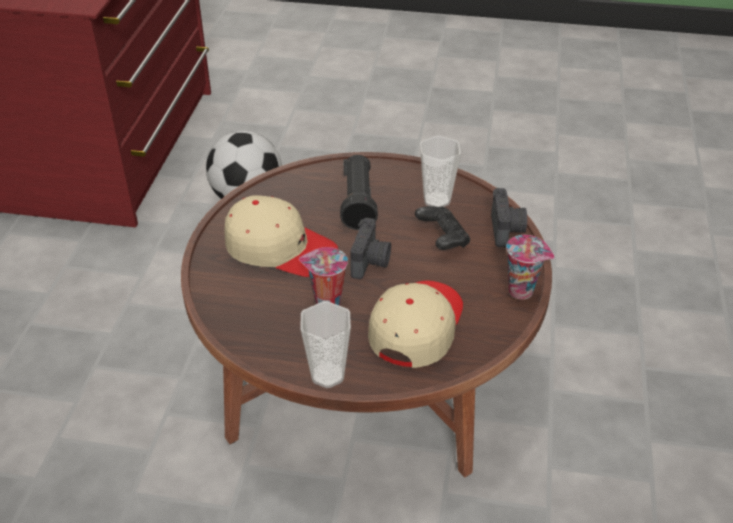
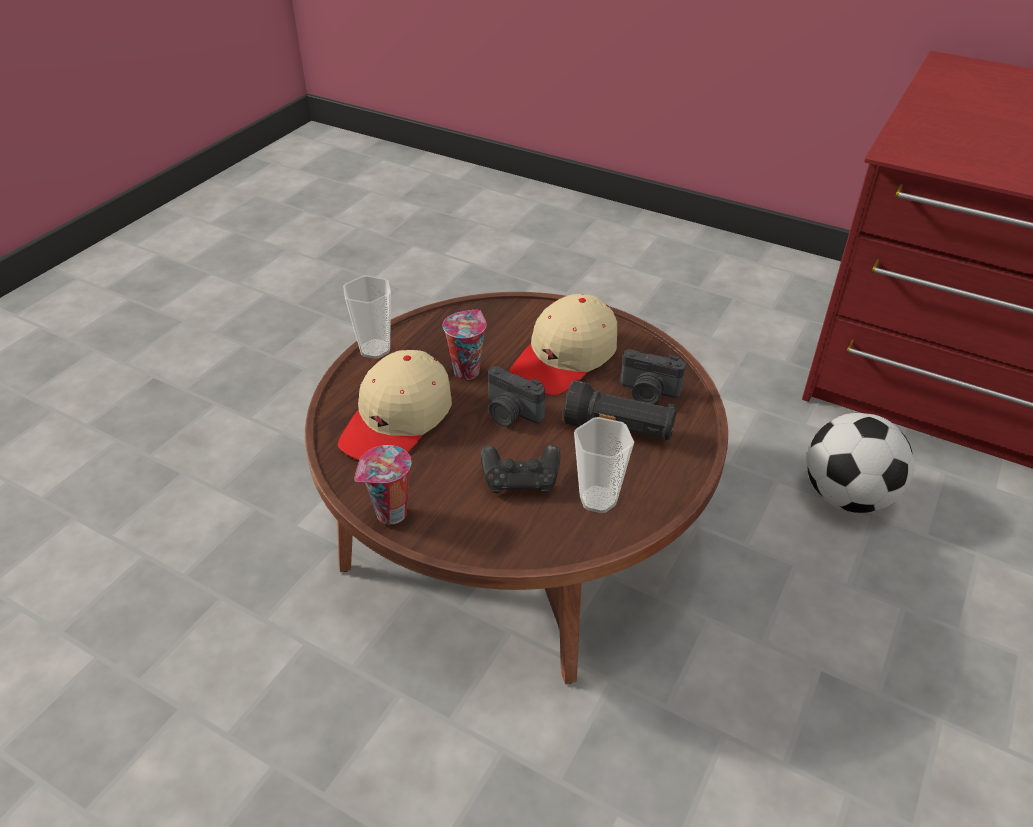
camera: 110 degrees right, 0 degrees up
beige cap [368,280,463,368] -> beige cap turned 75 degrees clockwise [338,350,452,460]
camera [491,188,527,247] -> camera moved to [621,349,686,404]

